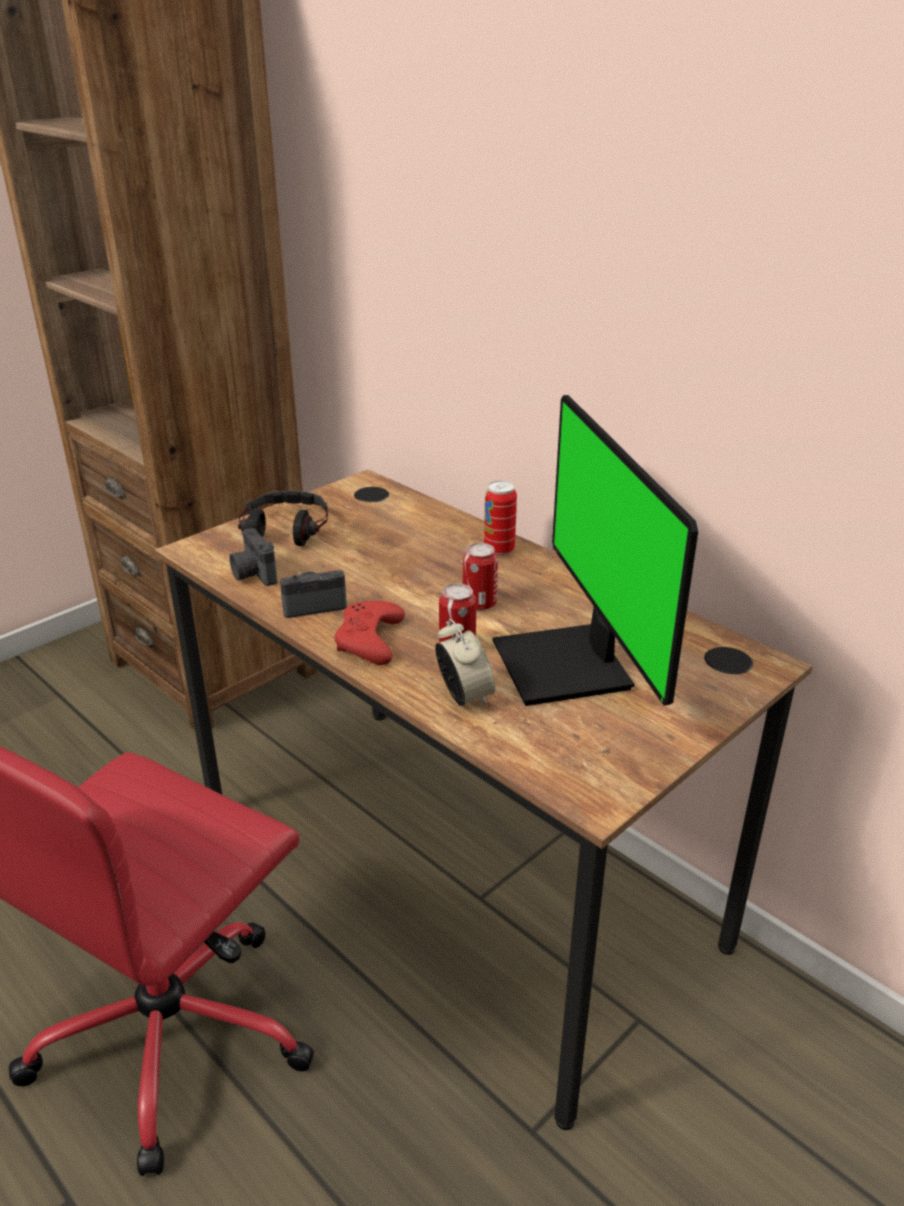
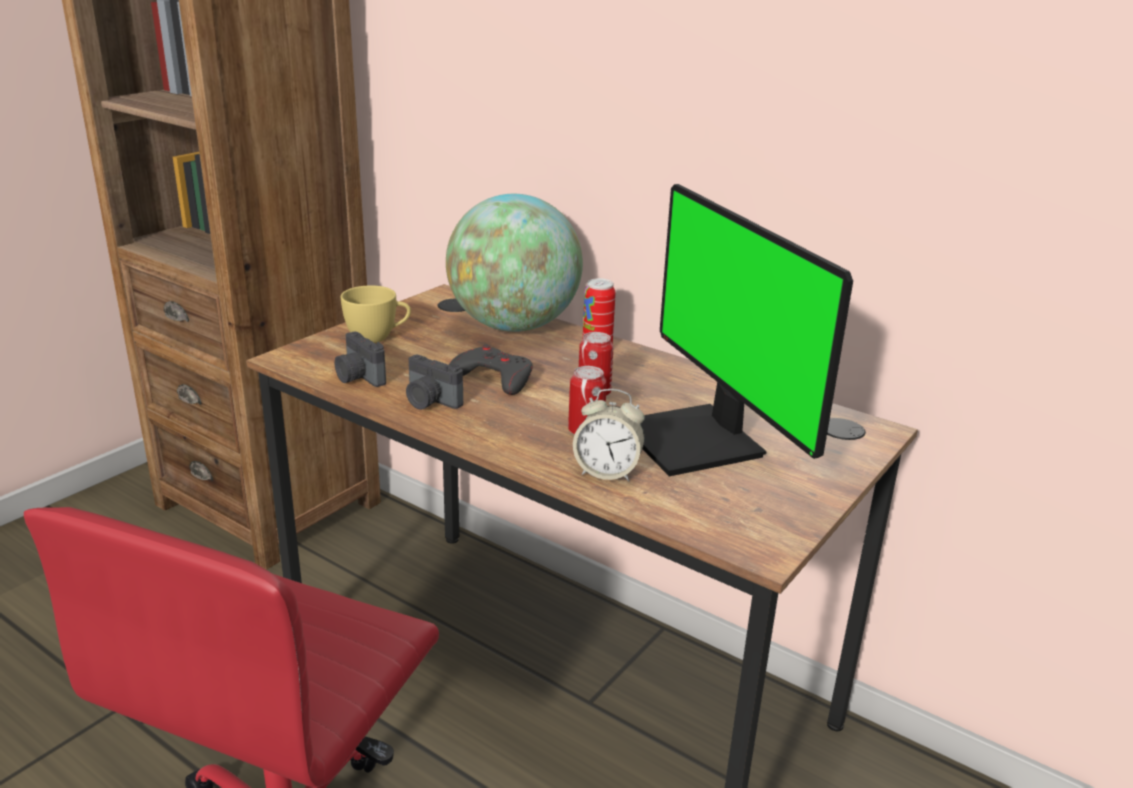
camera: 10 degrees left, 5 degrees down
headphones [238,491,328,546] -> yellow cup [341,285,411,343]
camera [280,570,347,618] -> camera turned 120 degrees counterclockwise [406,355,463,410]
red game controller [335,601,405,665] -> none
alarm clock [435,618,495,707] -> alarm clock turned 135 degrees clockwise [573,389,645,482]
none -> globe [446,194,583,332]
none -> grey game controller [449,345,533,395]

